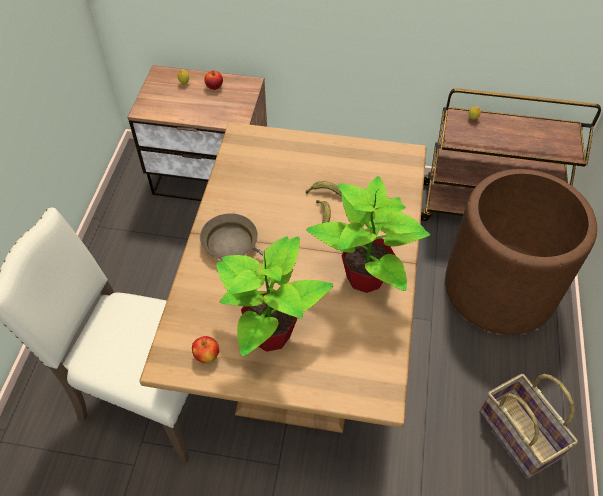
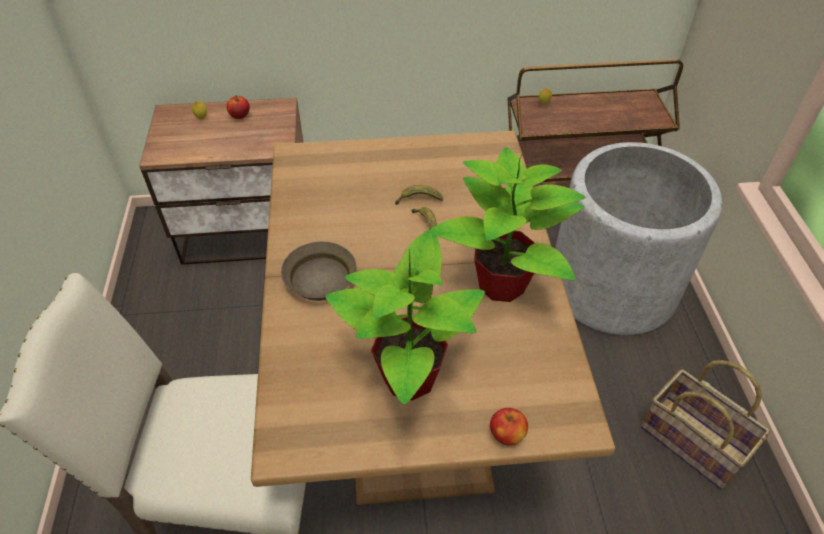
camera: 15 degrees left, 5 degrees down
apple [192,336,219,363] -> apple moved to [490,408,528,446]
brown planter [445,169,597,335] -> grey planter [555,142,722,335]

